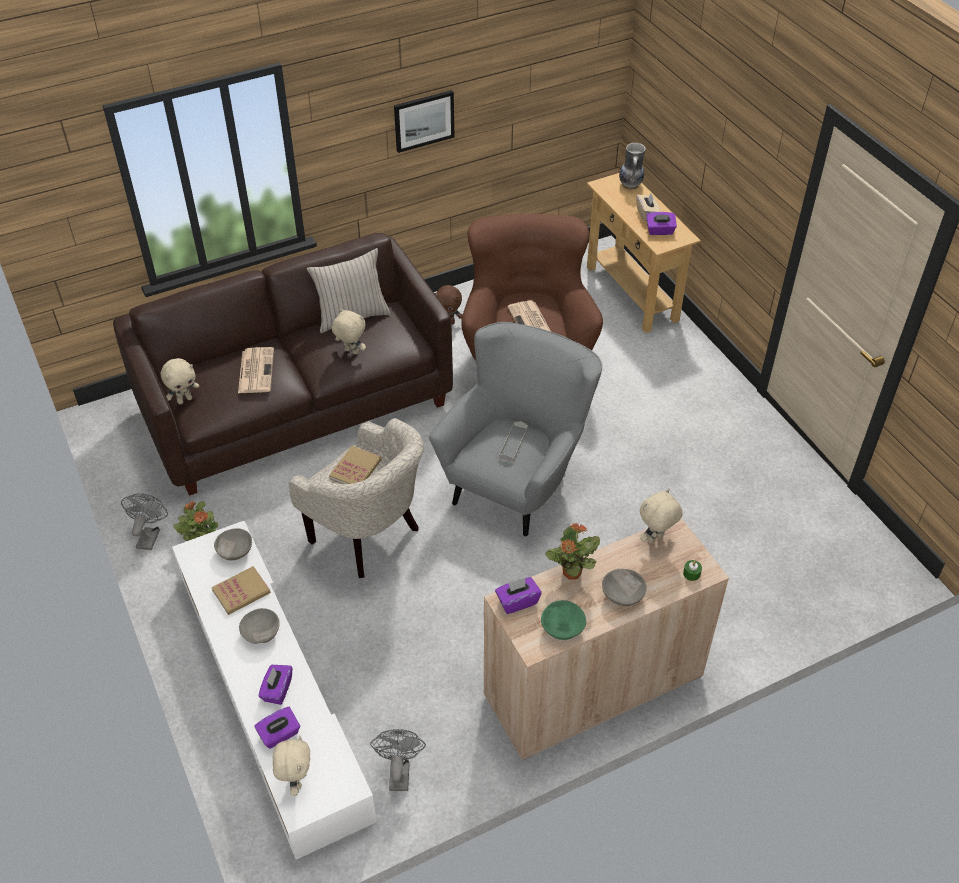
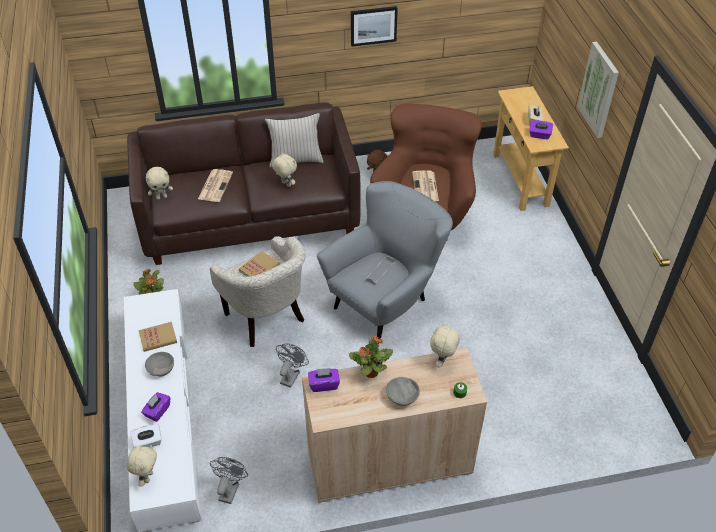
camera: 15 degrees right, 0 degrees up
grey fan [121,493,168,550] -> grey fan moved to [276,343,309,388]
grey bowl [214,529,252,560] -> none
purple tissue box [255,707,300,749] -> white tissue box [130,424,162,448]
green bowl [541,600,586,640] -> none
vase [619,143,646,189] -> none
beige plush toy [640,489,683,543] -> beige plush toy turned 45 degrees counterclockwise [430,323,460,368]
none -> picture [577,42,619,138]

